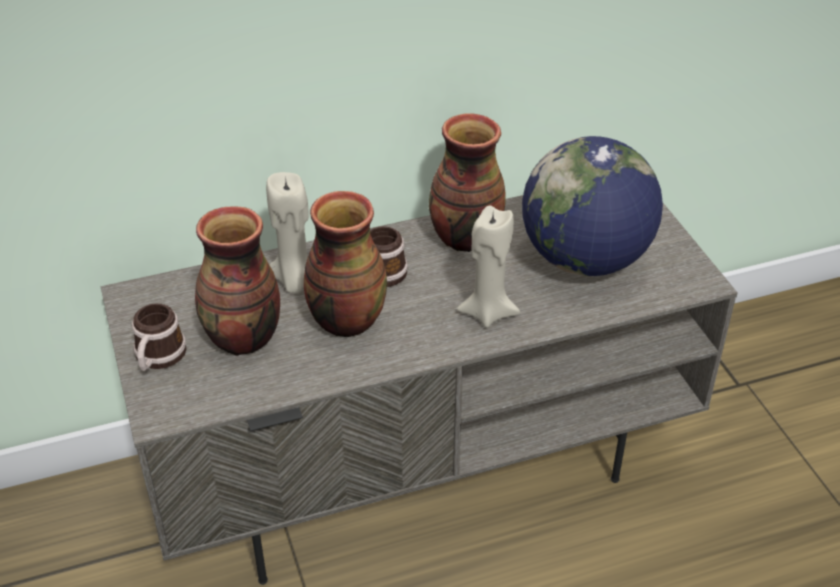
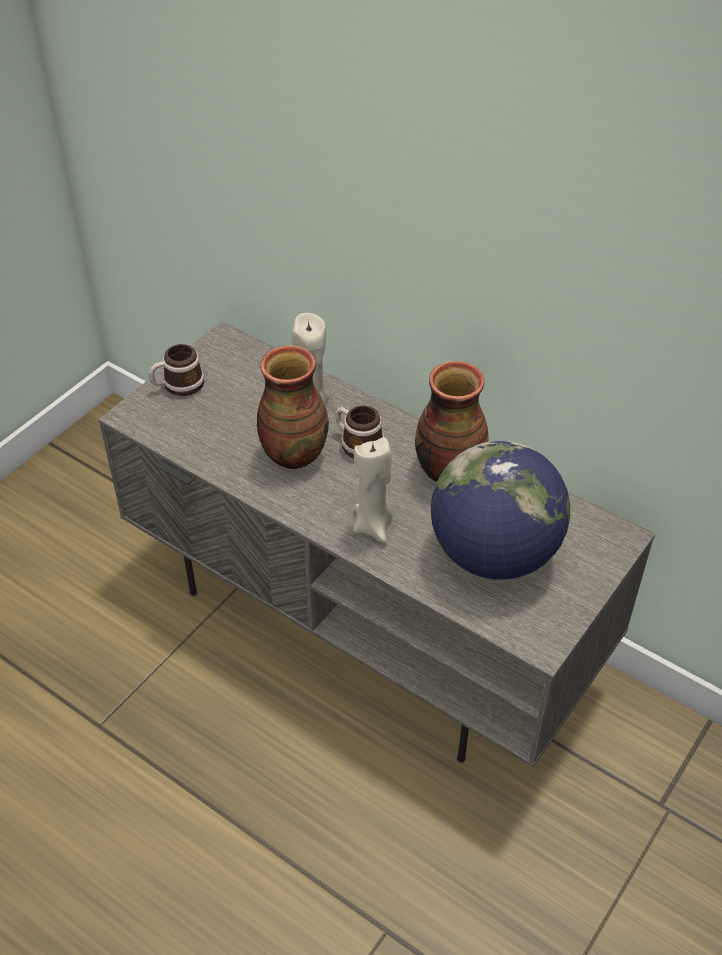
camera: 55 degrees right, 5 degrees up
vase [195,207,280,356] -> none

